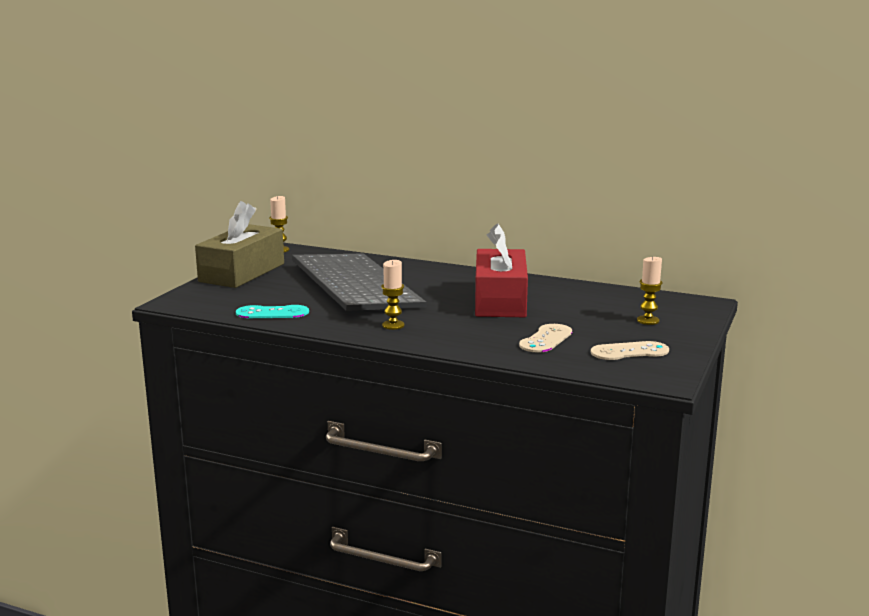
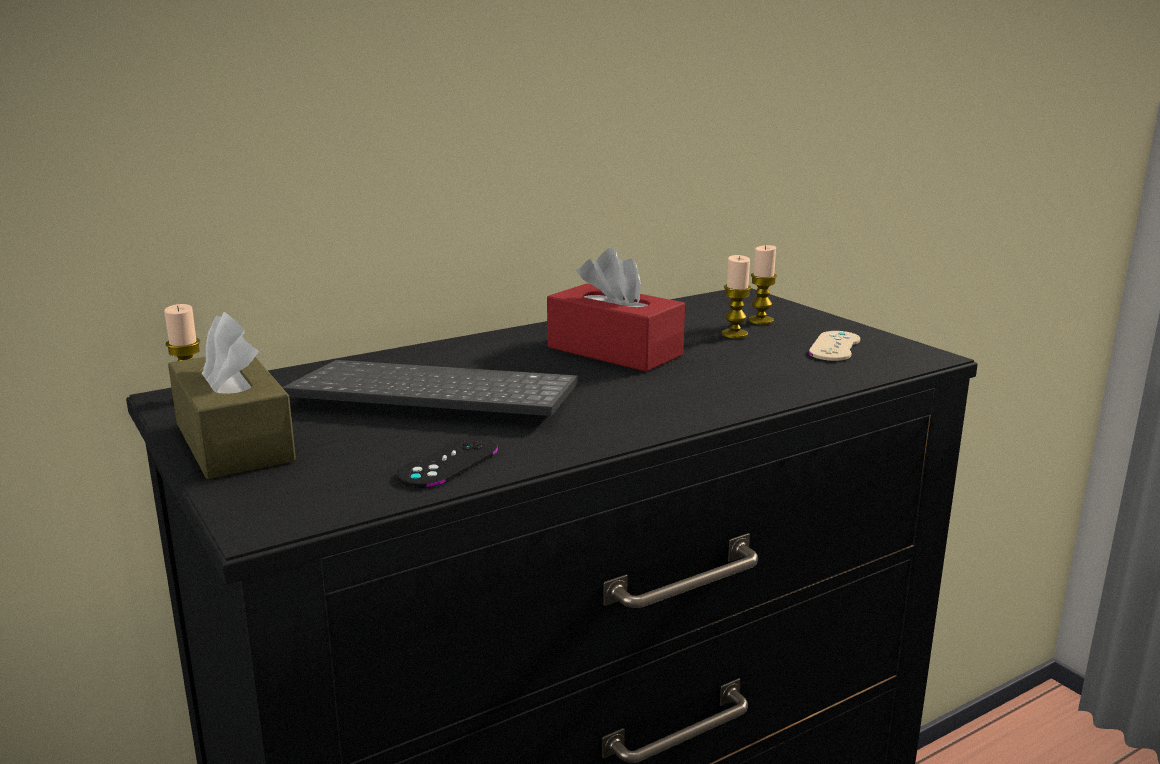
camera: 55 degrees left, 0 degrees up
turquoise game controller [236,305,309,318] -> black game controller [397,437,498,488]
candle [381,260,405,330] -> candle moved to [722,255,751,339]
beige game controller [519,324,572,353] -> none

